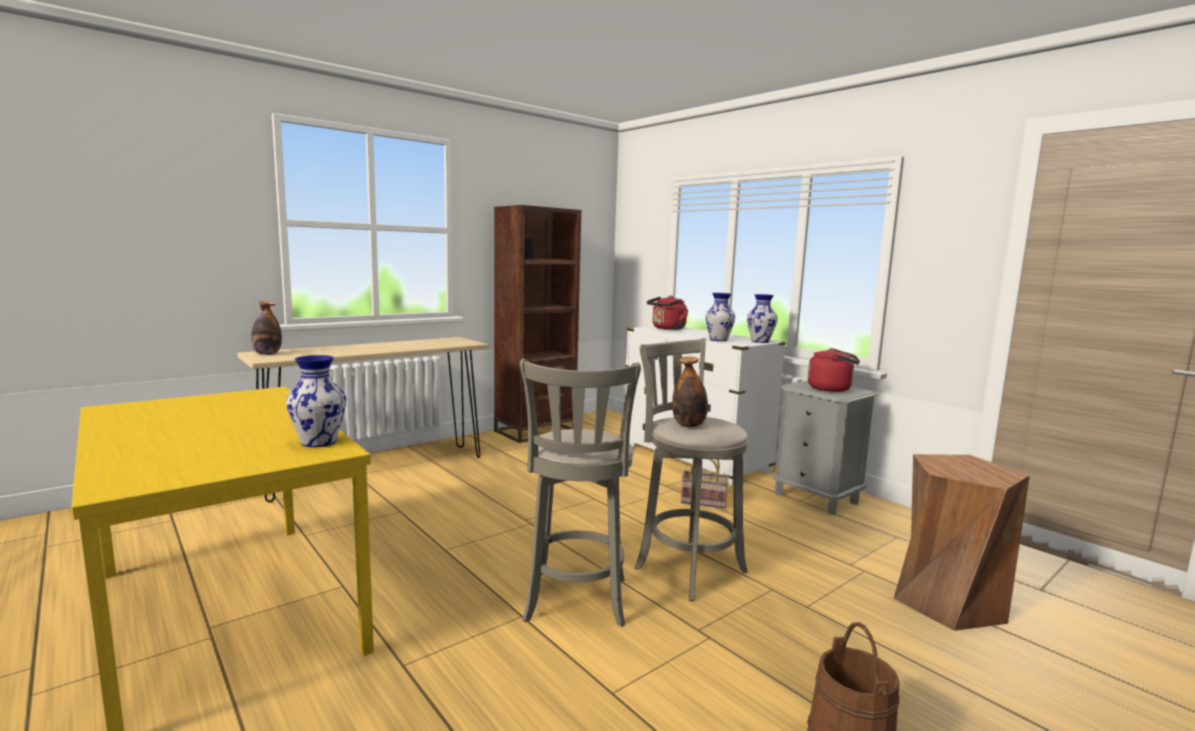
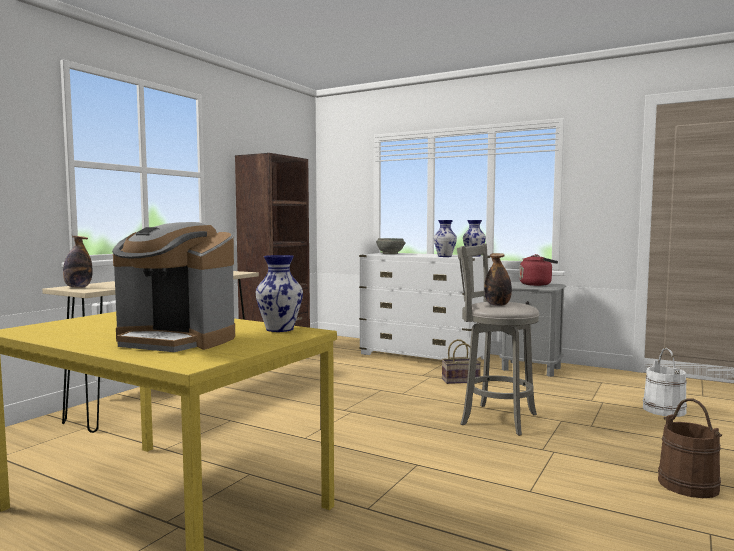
camera: 20 degrees left, 5 degrees down
grey stool [520,358,641,627] -> none
red kettle [647,296,688,330] -> grey bowl [376,238,406,254]
brown stool [894,454,1030,631] -> white bucket [643,348,687,417]
none -> coffee machine [112,222,235,352]

